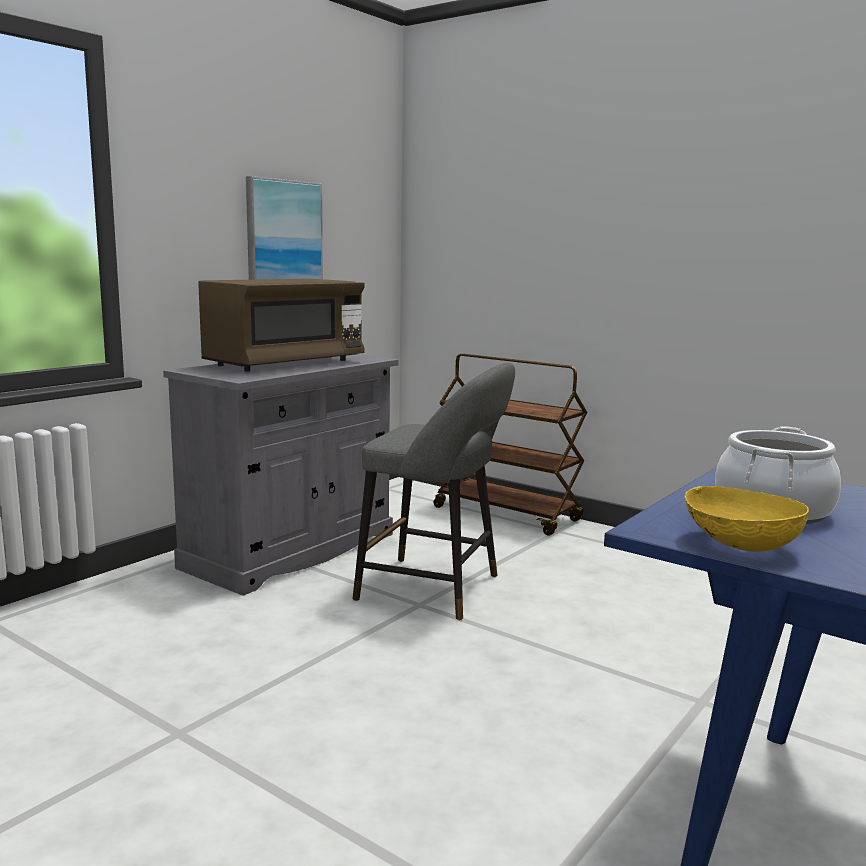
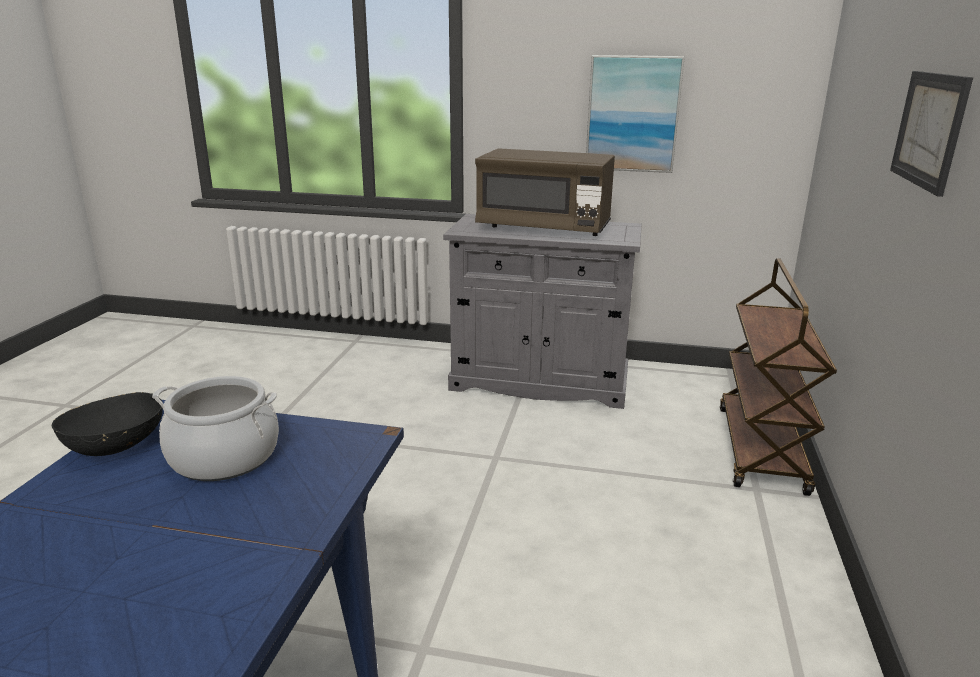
camera: 65 degrees right, 10 degrees up
grey stool [353,363,515,620] -> none
yellow bowl [685,486,809,552] -> black bowl [51,392,163,456]
none -> picture [890,71,973,197]

